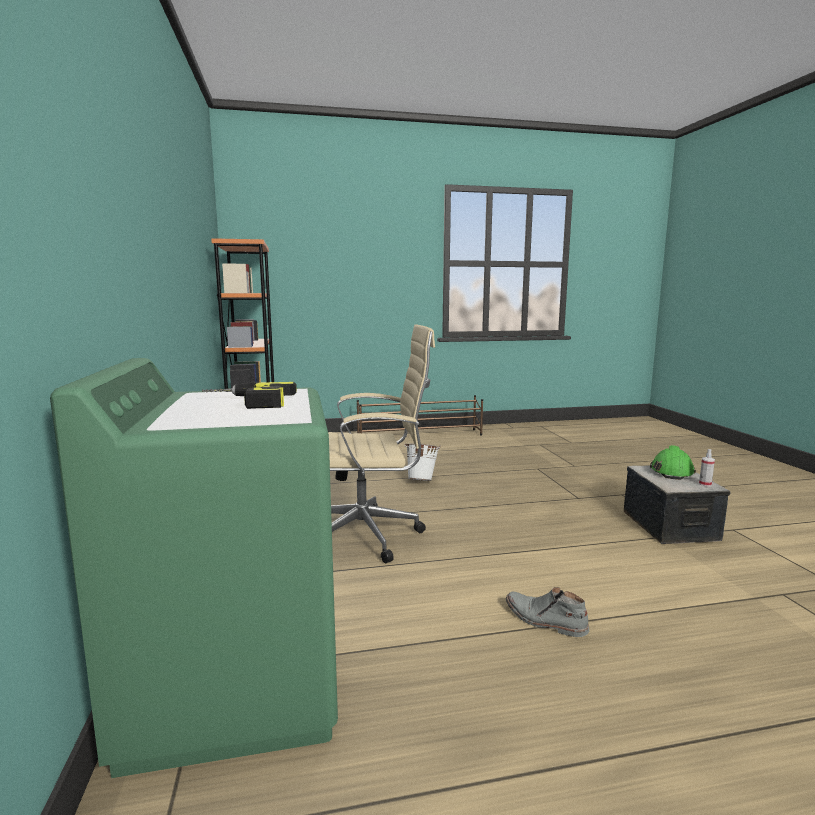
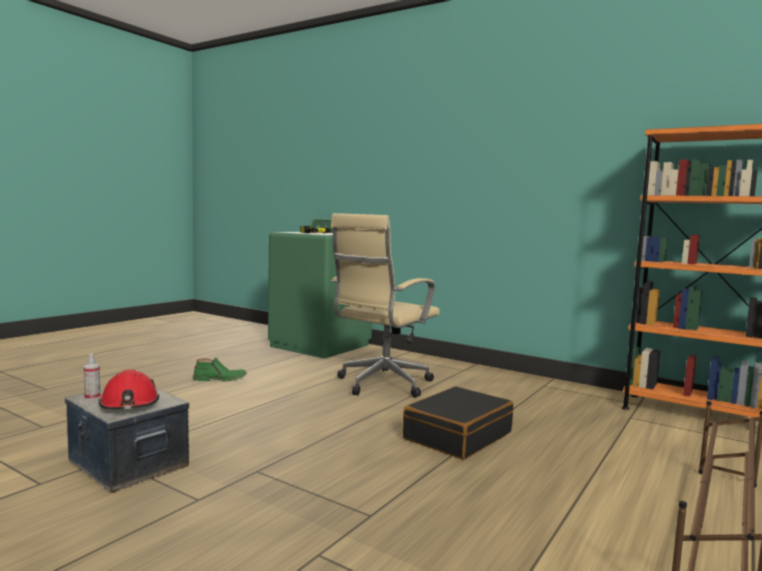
camera: 135 degrees right, 5 degrees down
white bucket [405,443,441,481] -> black suitcase [403,386,514,460]
grey boot [506,587,589,637] -> green boot [193,358,247,381]
green hard hat [650,445,696,480] -> red hard hat [99,370,159,410]

